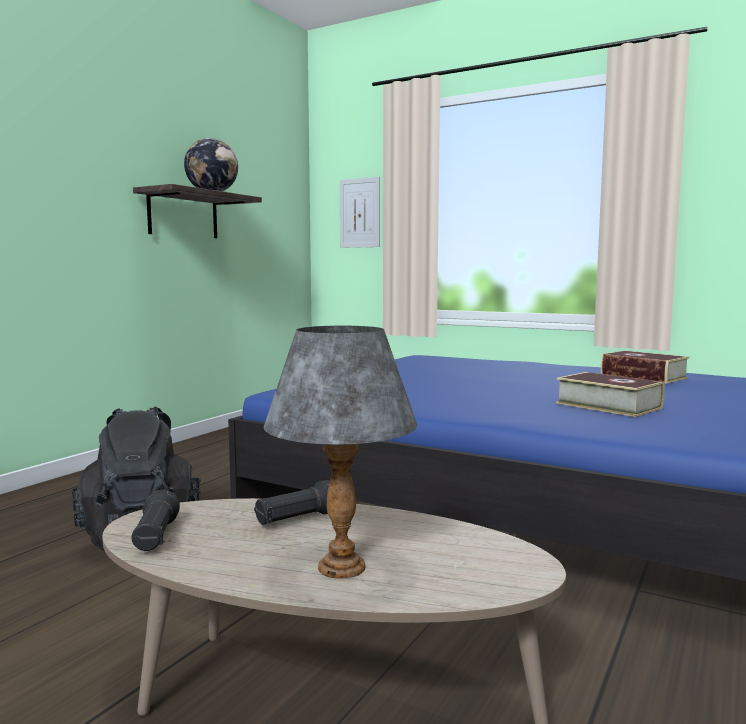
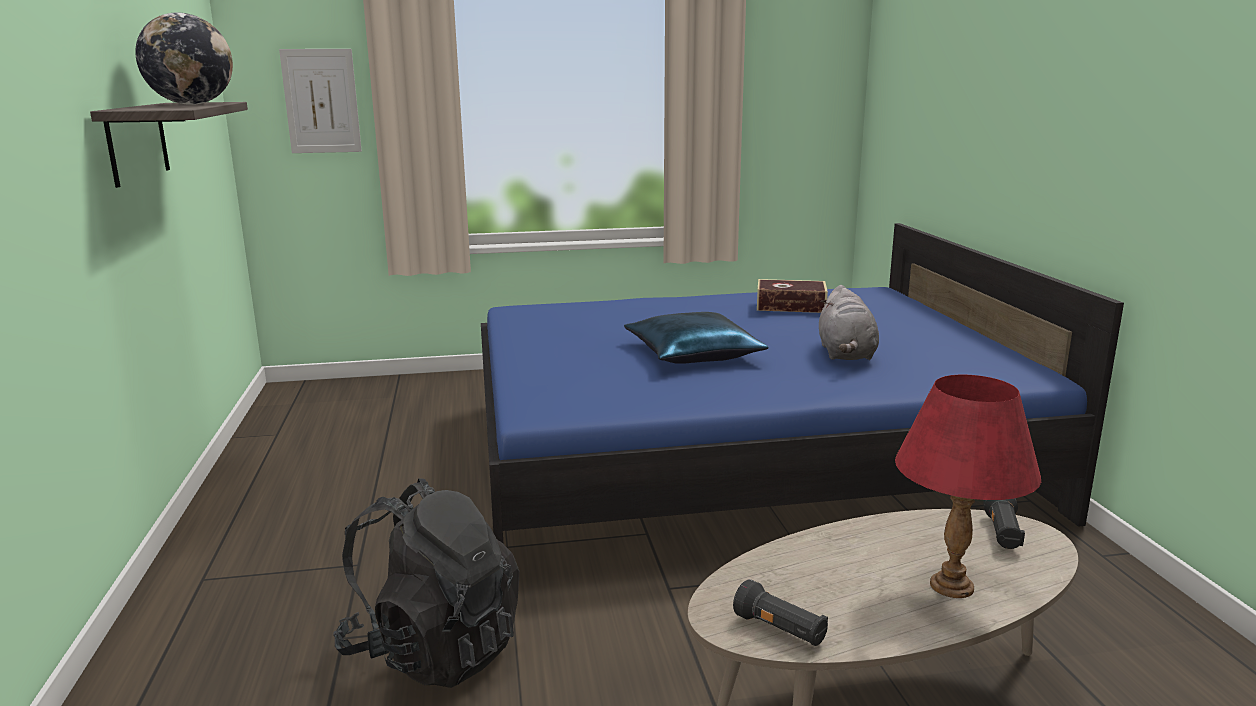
camera: 40 degrees left, 10 degrees up
black flashlight [254,480,330,525] -> black flashlight moved to [983,498,1025,549]
grey table lamp [263,326,417,579] -> red table lamp [895,375,1041,598]
book [556,372,664,417] -> grey plush toy [819,285,879,360]
none -> blue pillow [624,312,768,364]

